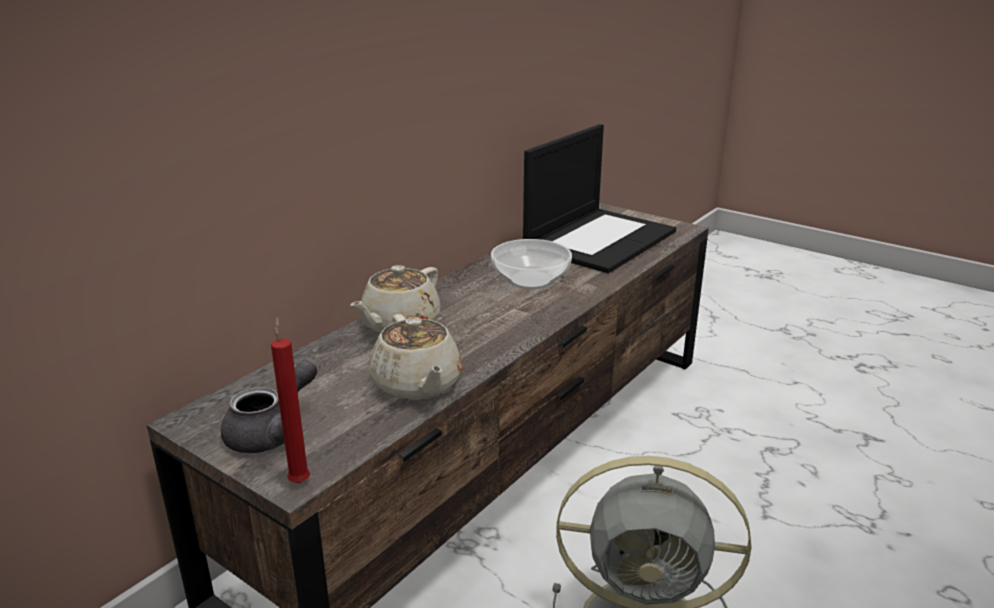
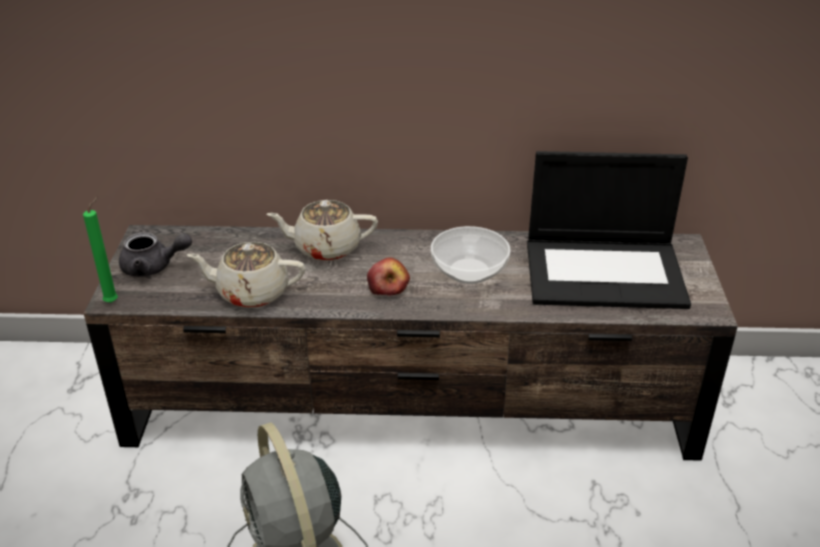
camera: 55 degrees right, 10 degrees up
red candle [271,317,310,483] -> green candle [83,197,118,303]
beige teapot [370,314,462,400] -> beige teapot turned 60 degrees clockwise [187,242,305,308]
none -> apple [367,258,410,296]

